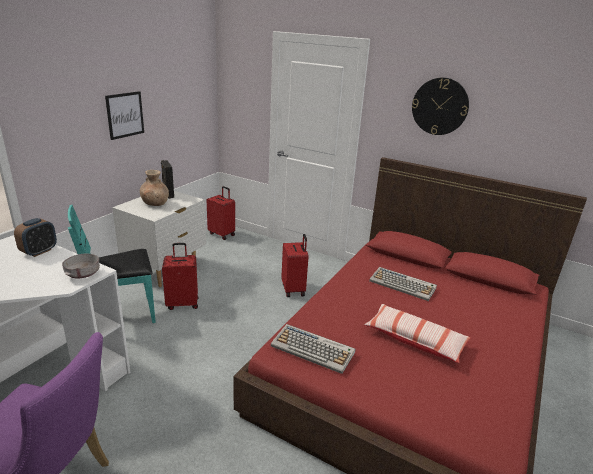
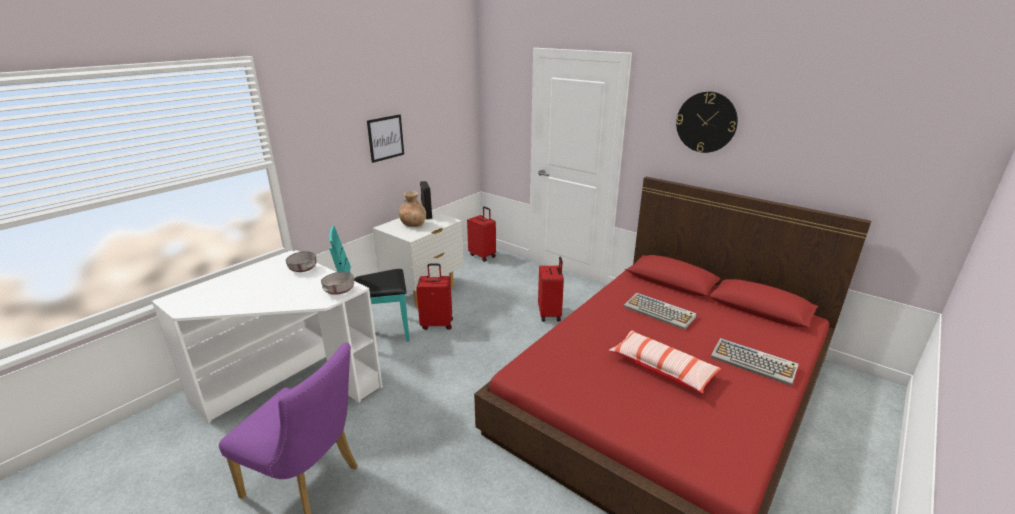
camera: 10 degrees right, 0 degrees up
alarm clock [14,218,57,257] -> grey bowl [286,251,317,272]
keyboard [271,324,355,374] -> keyboard moved to [711,338,799,386]

